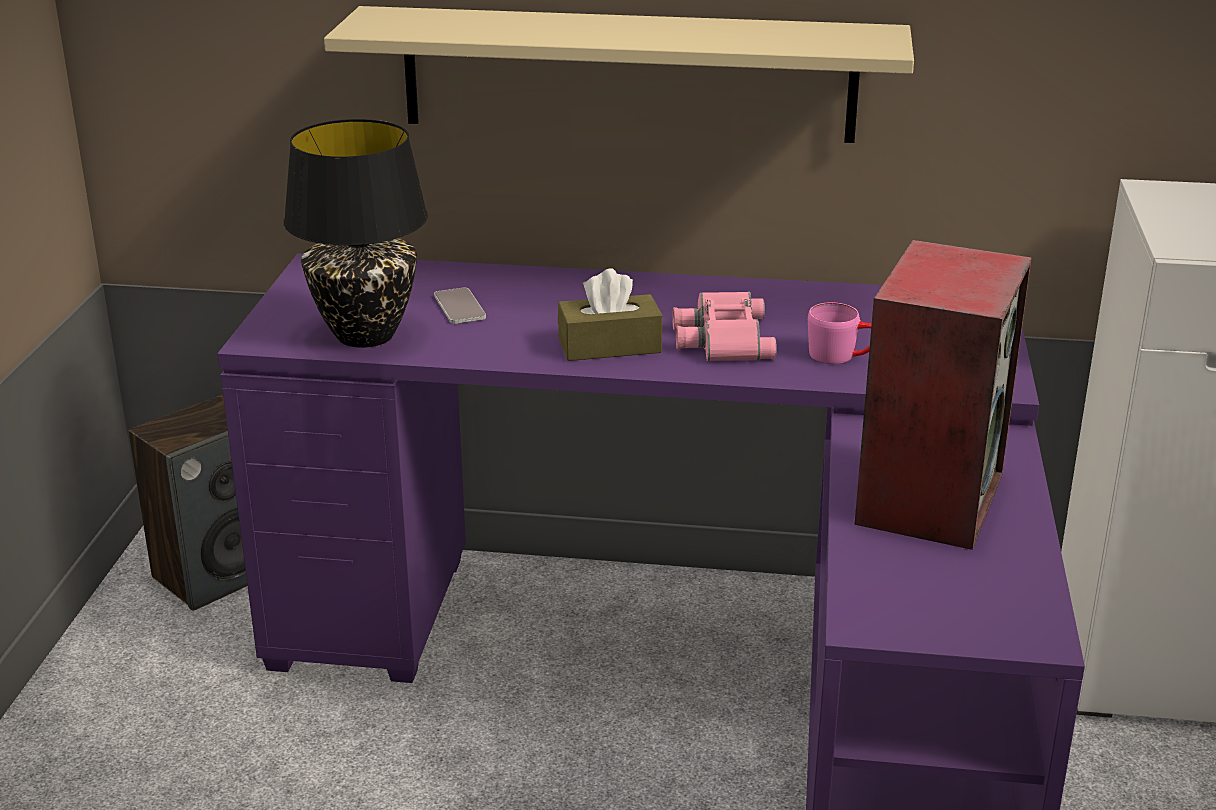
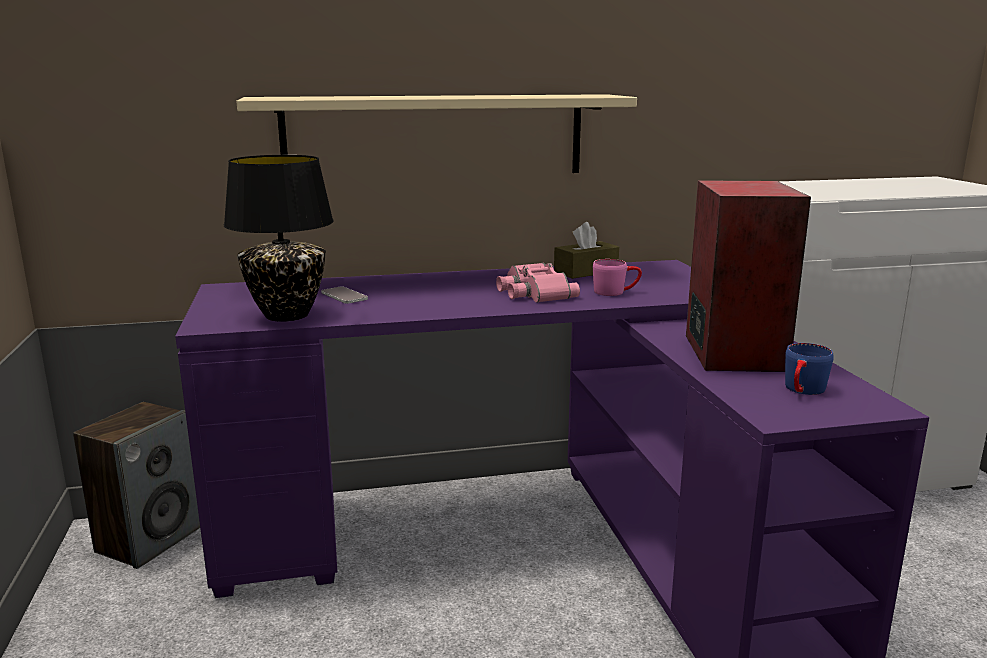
camera: 20 degrees left, 10 degrees down
brown tissue box [558,268,663,361] -> brown tissue box moved to [554,222,619,279]
none -> blue mug [785,343,834,395]

